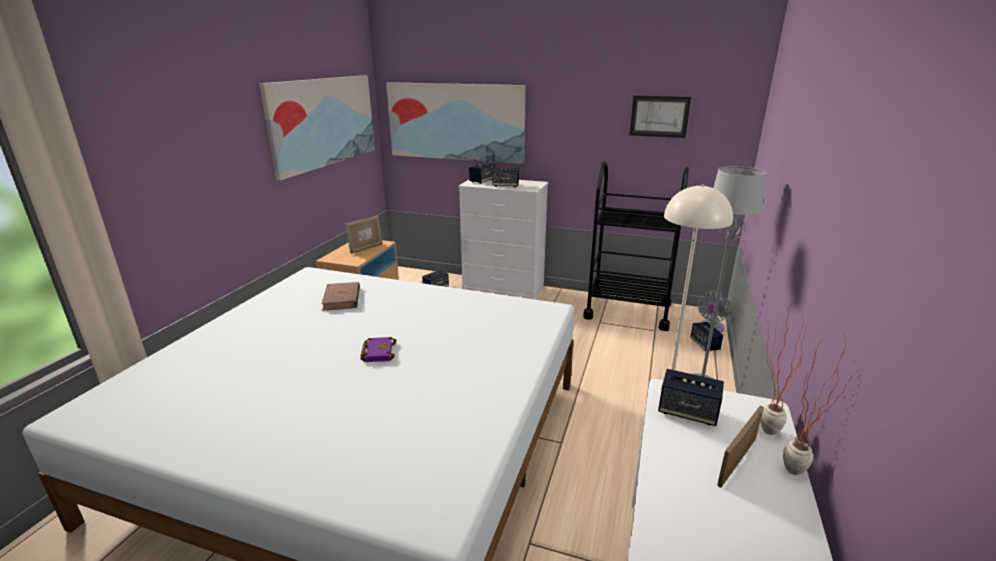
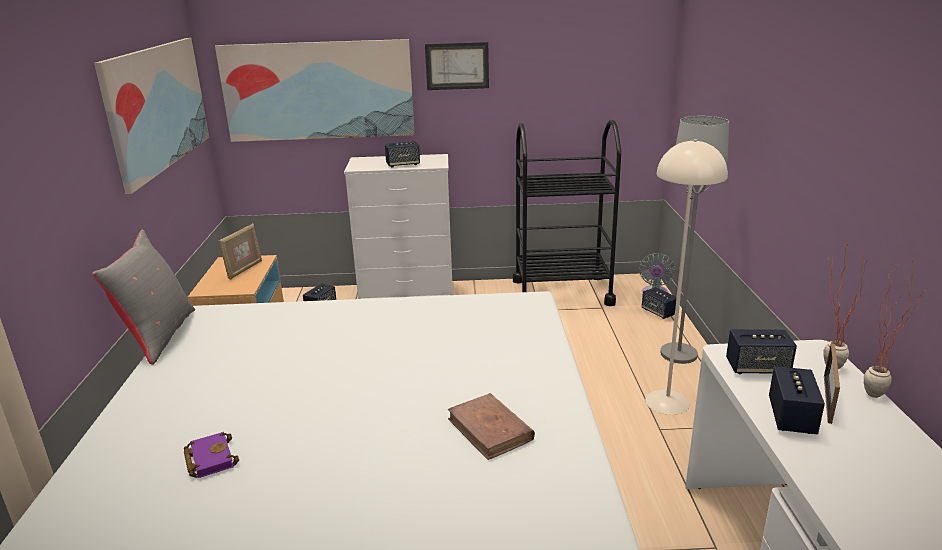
camera: 20 degrees left, 0 degrees up
brown book [322,282,360,311] -> brown book moved to [447,393,535,460]
purple book [360,337,396,362] -> purple book moved to [184,432,239,478]
speaker [469,162,495,184] -> speaker moved to [769,366,825,434]
picture [630,95,691,138] -> picture moved to [425,42,489,90]
none -> grey pillow [92,229,195,365]

